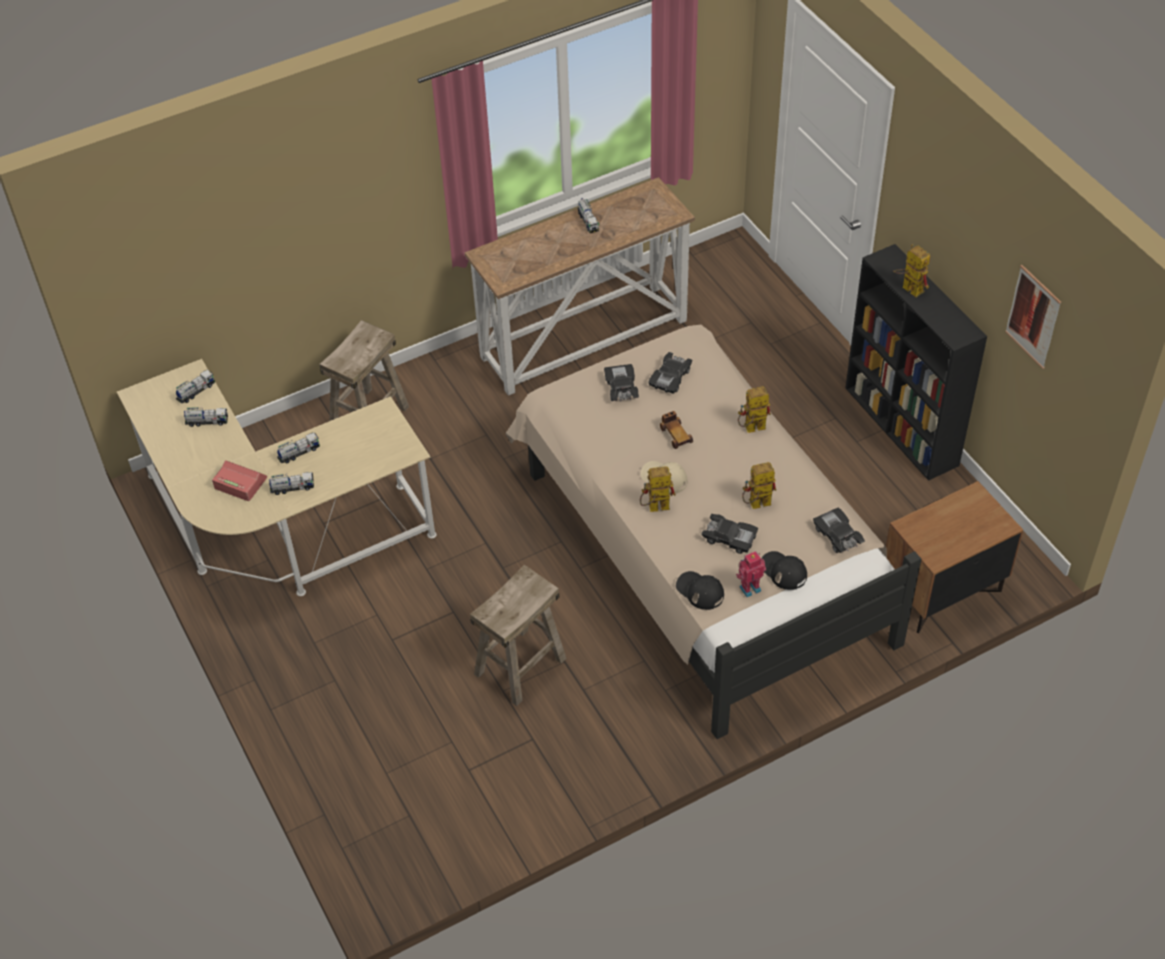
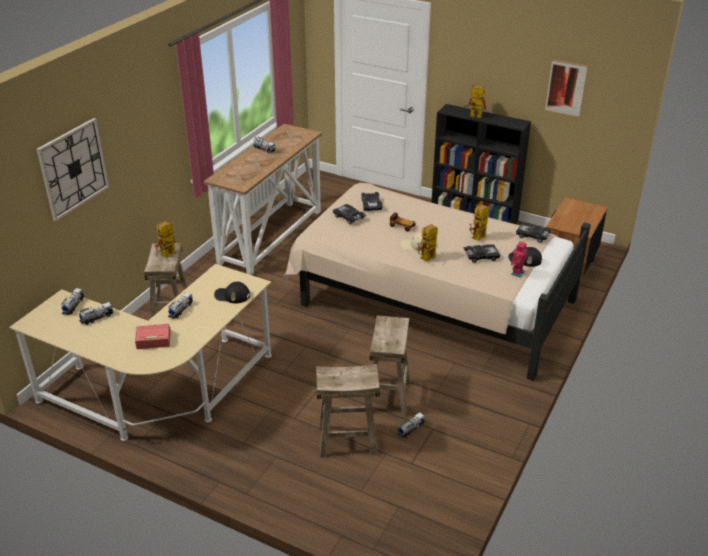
camera: 35 degrees left, 15 degrees down
toy truck [269,472,314,495] -> toy truck moved to [397,412,425,438]
black cap [676,571,724,610] -> black cap moved to [214,282,250,304]
toy robot [738,386,771,433] -> toy robot moved to [154,221,176,258]
none -> wall clock [36,118,109,221]
none -> beige stool [316,364,380,458]

